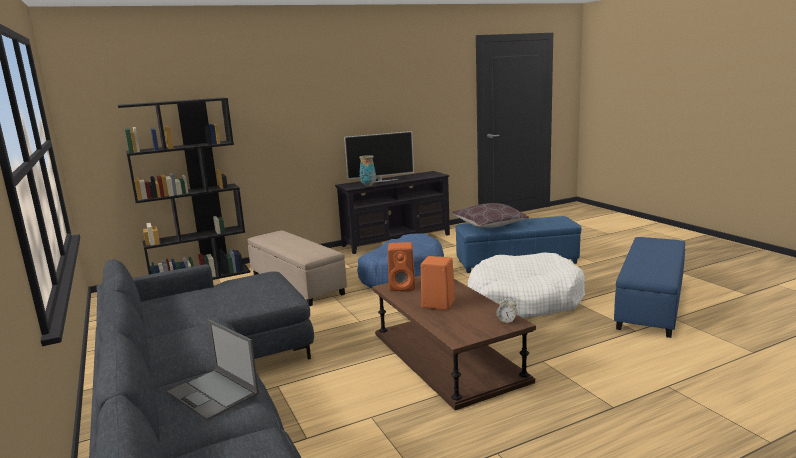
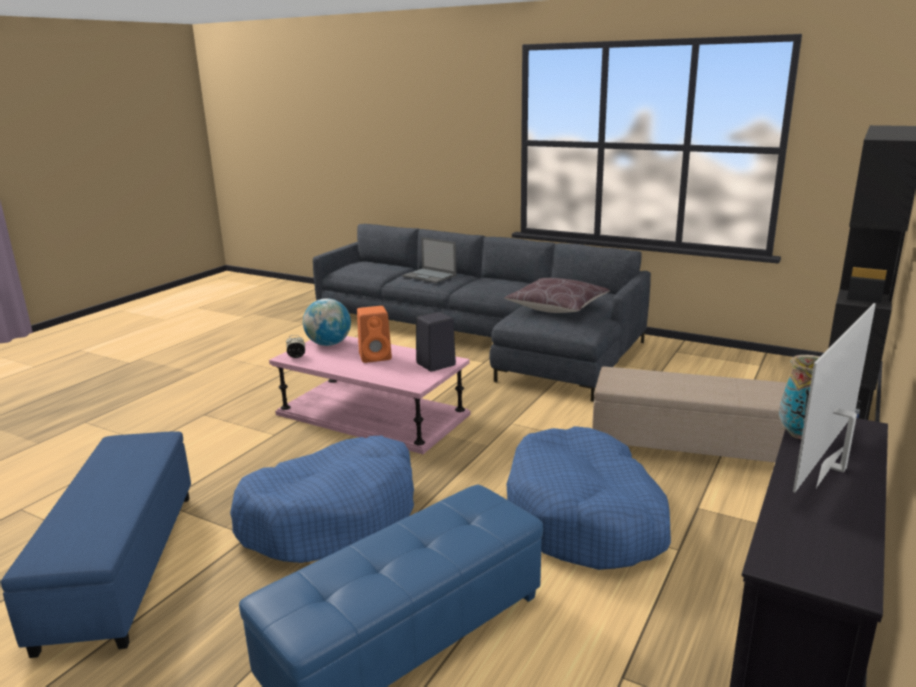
camera: 145 degrees right, 5 degrees up
laptop [167,320,259,421] -> laptop turned 150 degrees counterclockwise [402,237,457,283]
brown coffee table [372,276,536,410] -> pink coffee table [269,336,470,454]
orange speaker [388,242,415,291] -> black speaker [416,312,456,372]
brown pillow [452,203,530,227] -> brown pillow moved to [505,278,610,313]
white dog bed [468,252,585,318] -> blue dog bed [230,436,414,563]
none -> globe [303,298,351,346]

